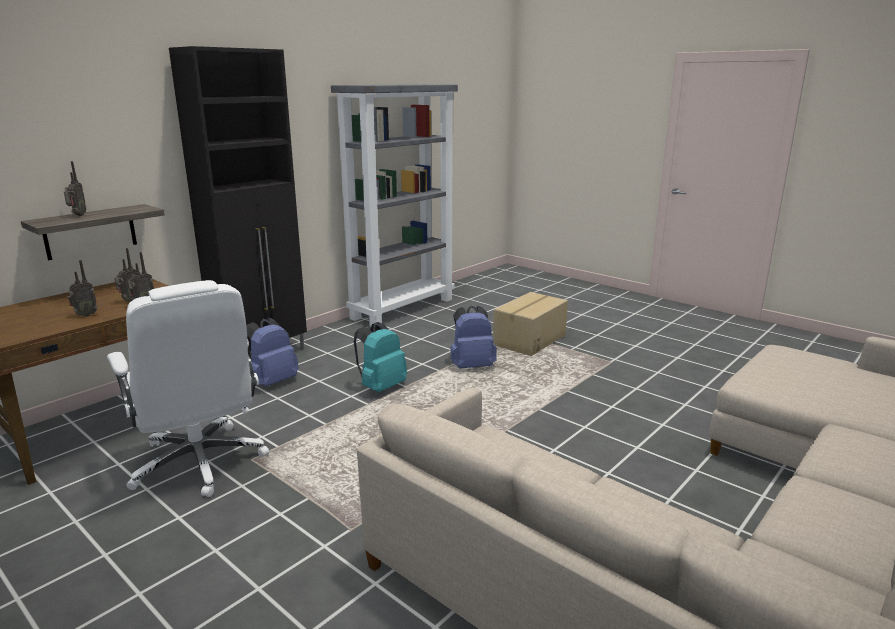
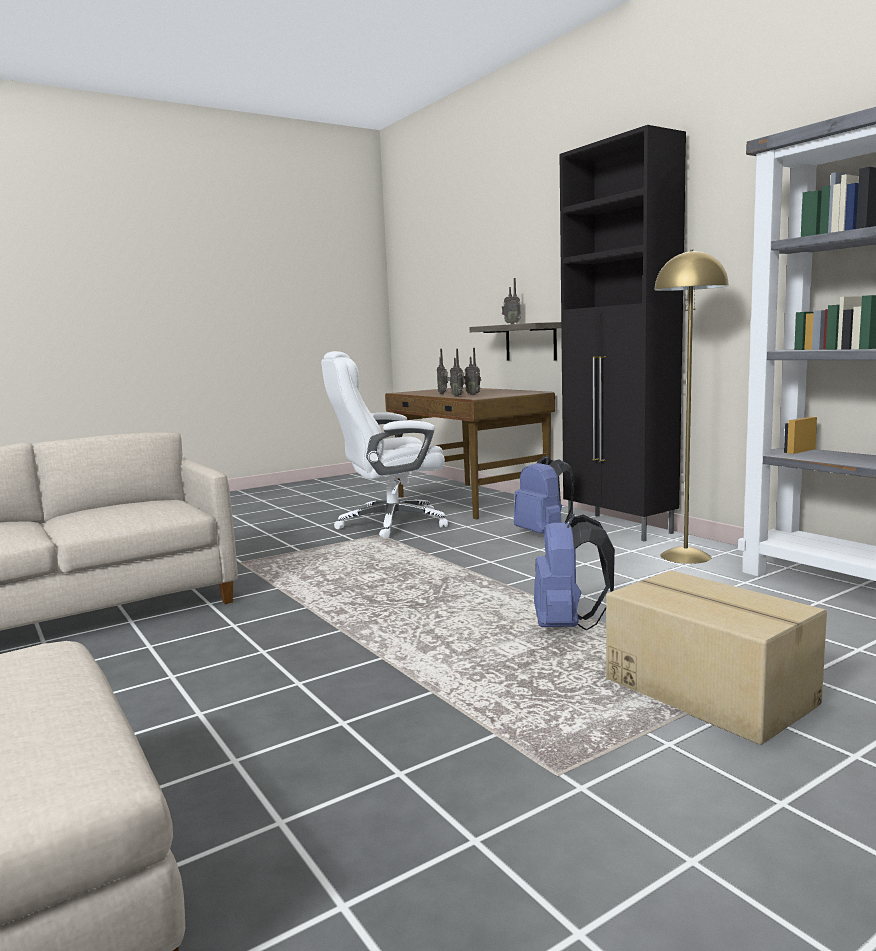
camera: 105 degrees right, 10 degrees down
turquoise backpack [354,322,407,392] -> none
none -> yellow floor lamp [655,249,728,564]

